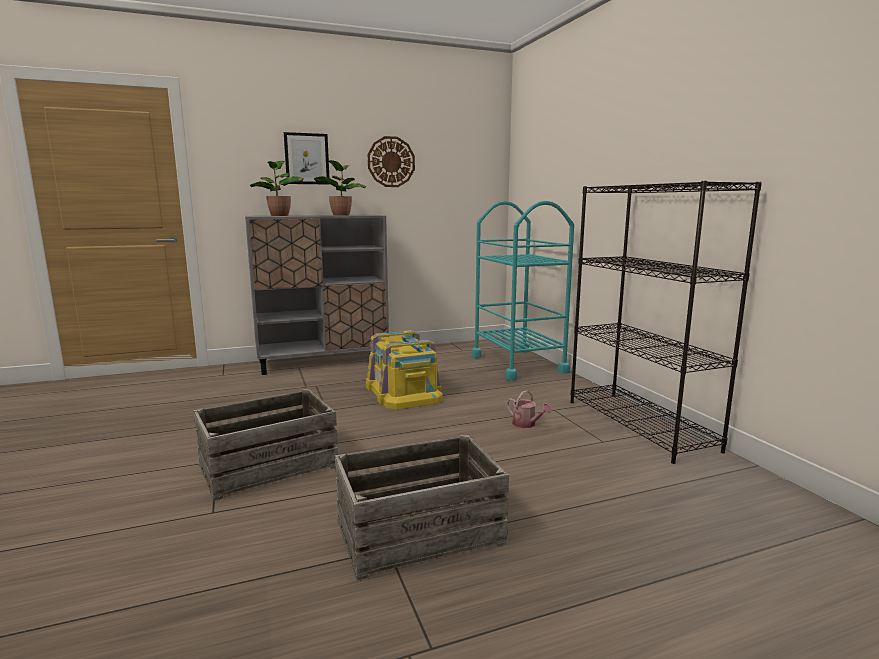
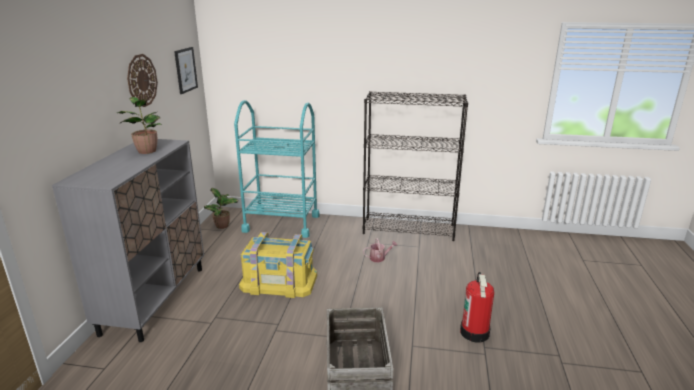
camera: 60 degrees left, 10 degrees up
potted plant [250,161,304,216] -> potted plant moved to [204,188,239,229]
picture [284,132,329,184] -> picture moved to [174,47,198,94]
crate [335,435,509,581] -> fire extinguisher [460,272,494,342]

